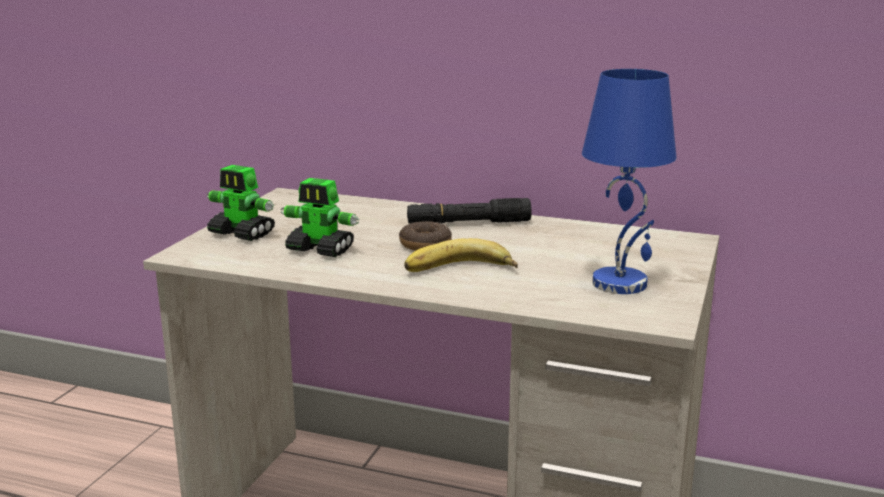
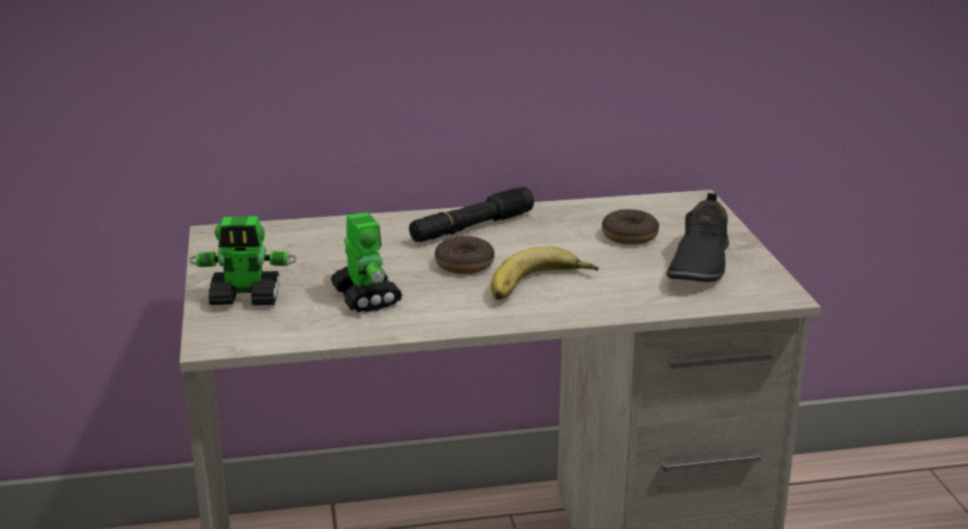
camera: 30 degrees left, 5 degrees up
toy robot [281,178,360,257] -> toy robot turned 105 degrees counterclockwise [330,212,402,312]
blue table lamp [582,69,677,294] -> black shoe [666,193,729,282]
none -> donut [602,209,659,245]

